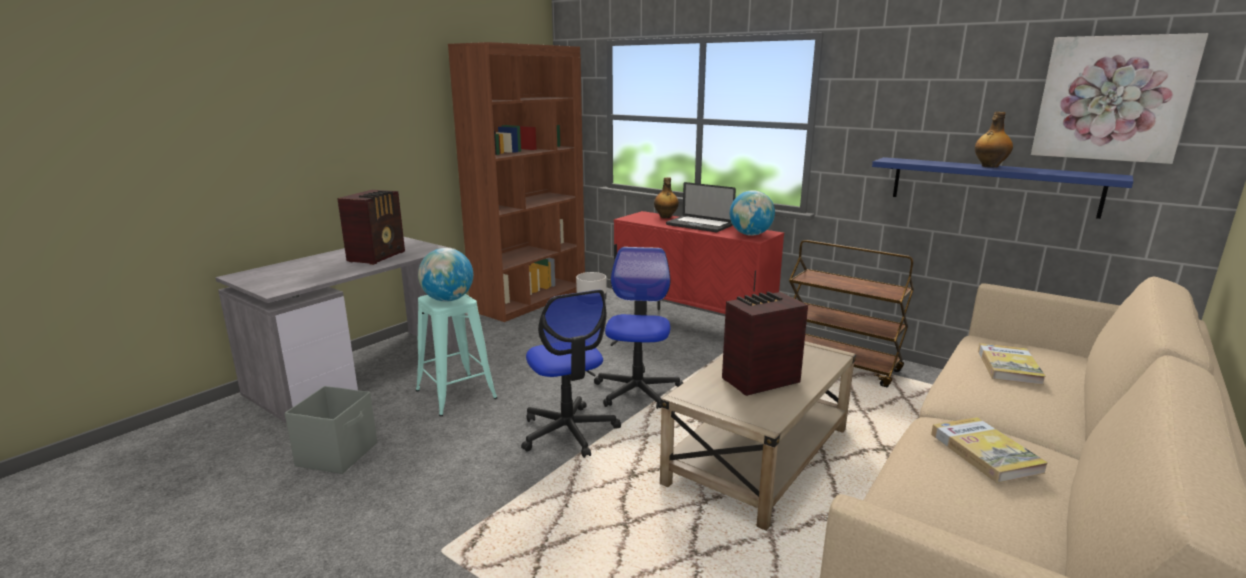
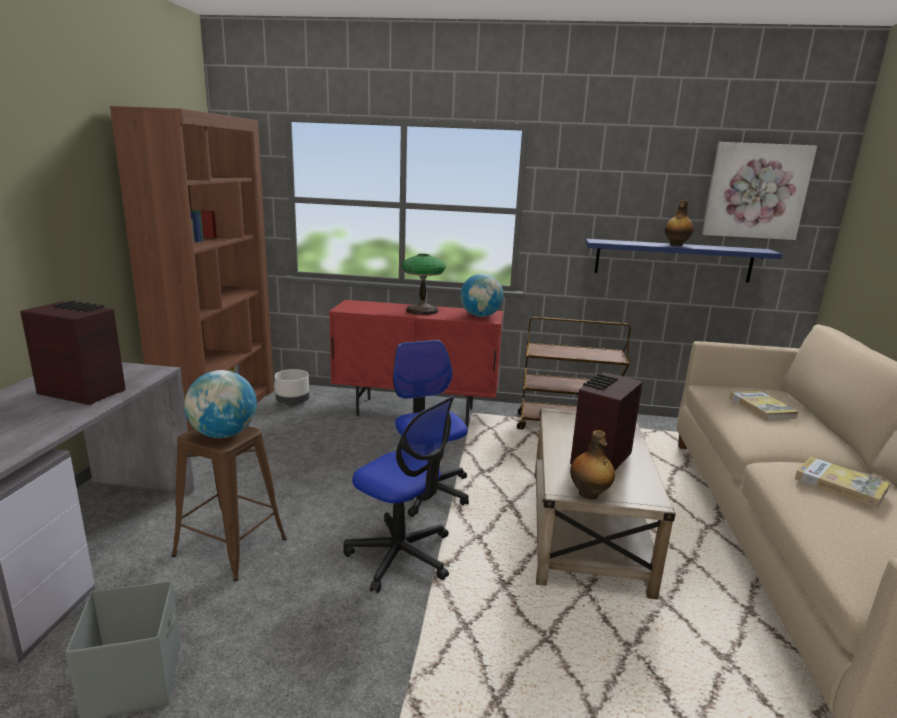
camera: 30 degrees left, 0 degrees up
radio [337,190,405,265] -> radio turned 60 degrees counterclockwise [20,301,126,405]
turquoise stool [416,294,497,416] -> brown stool [171,426,287,581]
bottle [654,177,679,218] -> bottle moved to [570,430,615,499]
laptop [666,182,736,232] -> table lamp [401,254,446,315]

